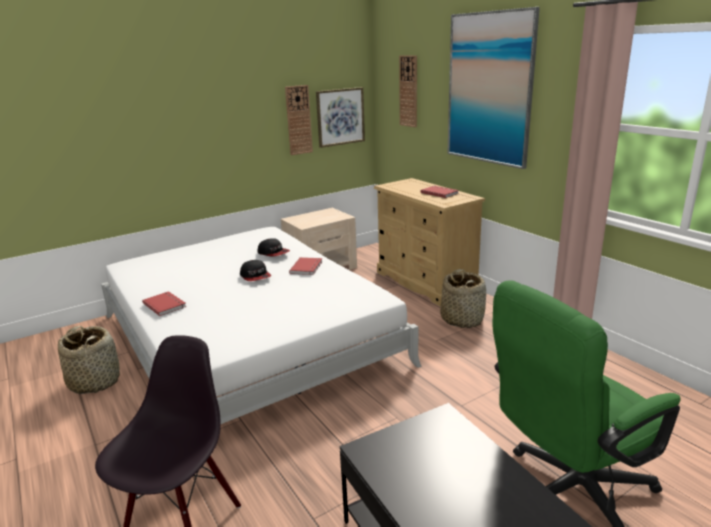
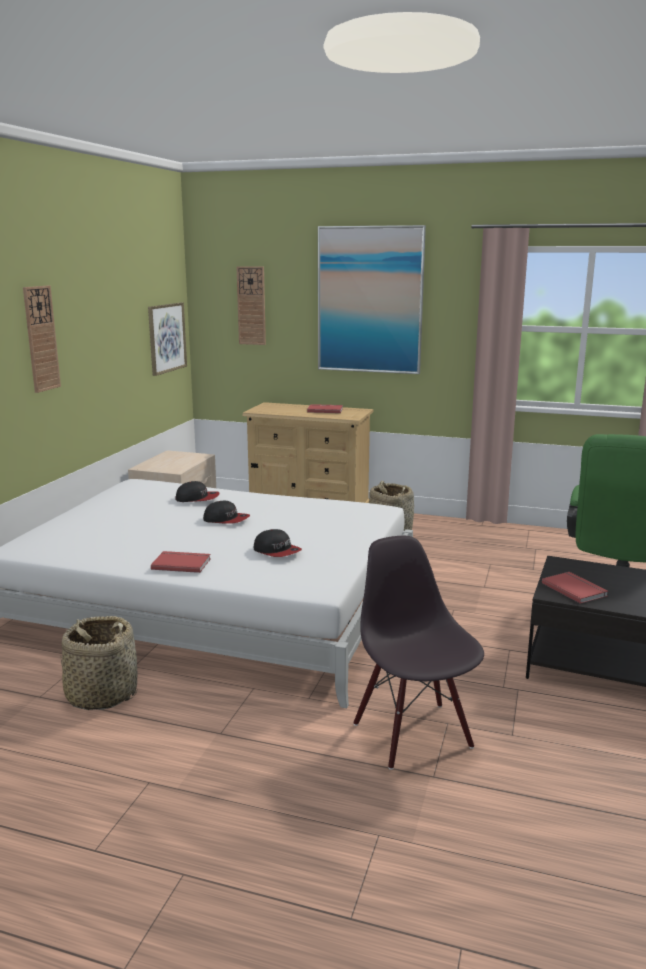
camera: 40 degrees left, 5 degrees down
wall clock [285,85,313,155] -> wall clock moved to [23,286,61,393]
red book [289,257,323,275] -> red book moved to [542,572,608,604]
none -> cap [254,529,302,557]

